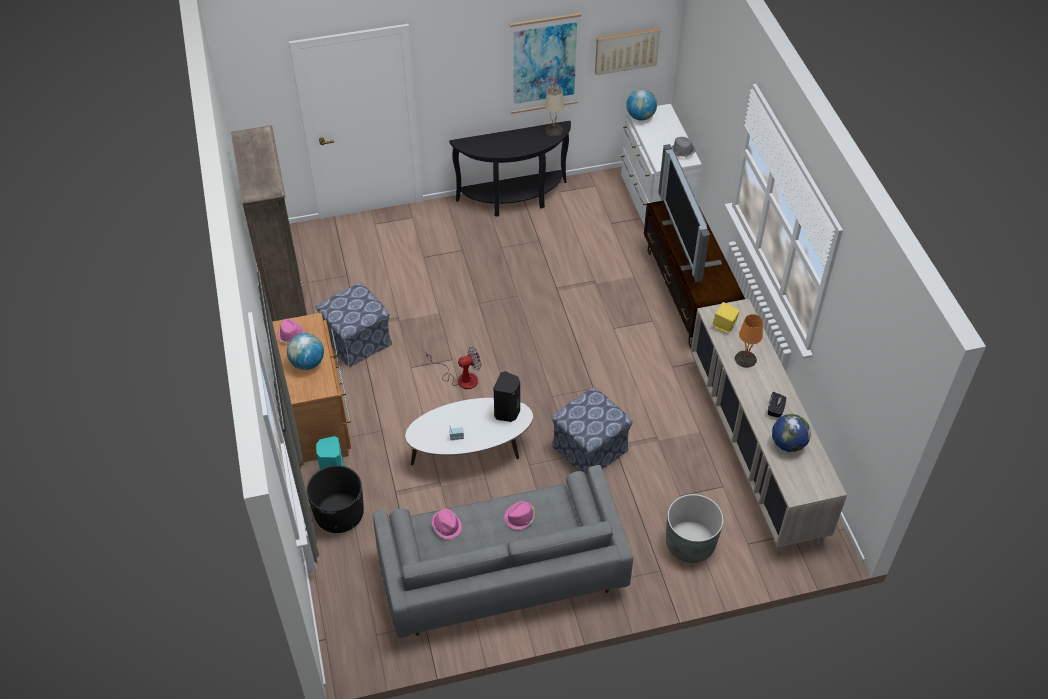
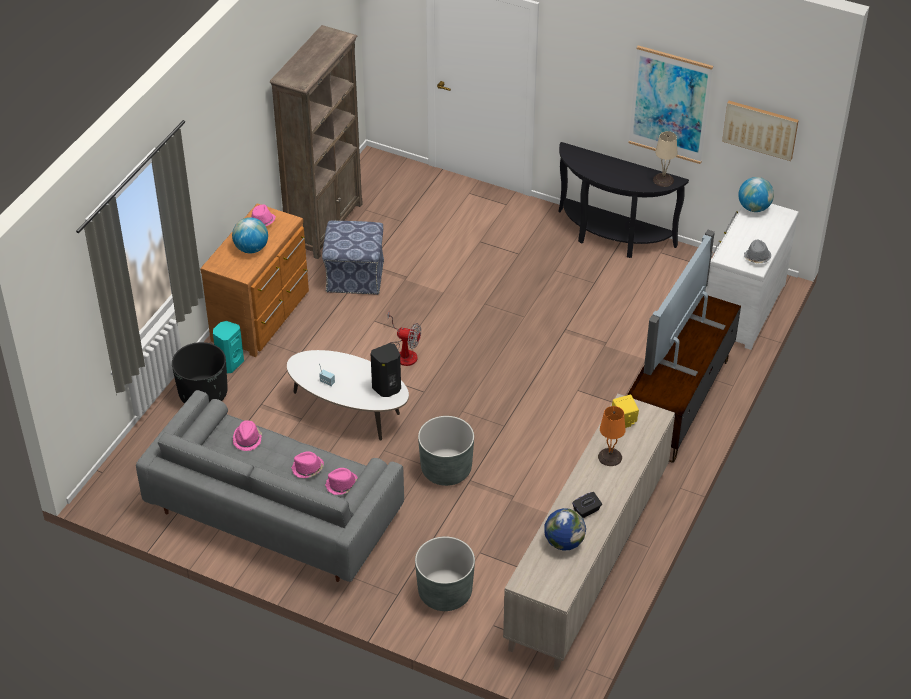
camera: 40 degrees right, 5 degrees down
ottoman [552,387,633,478] -> grey planter [418,416,474,486]
none -> pink hat [325,468,358,495]

